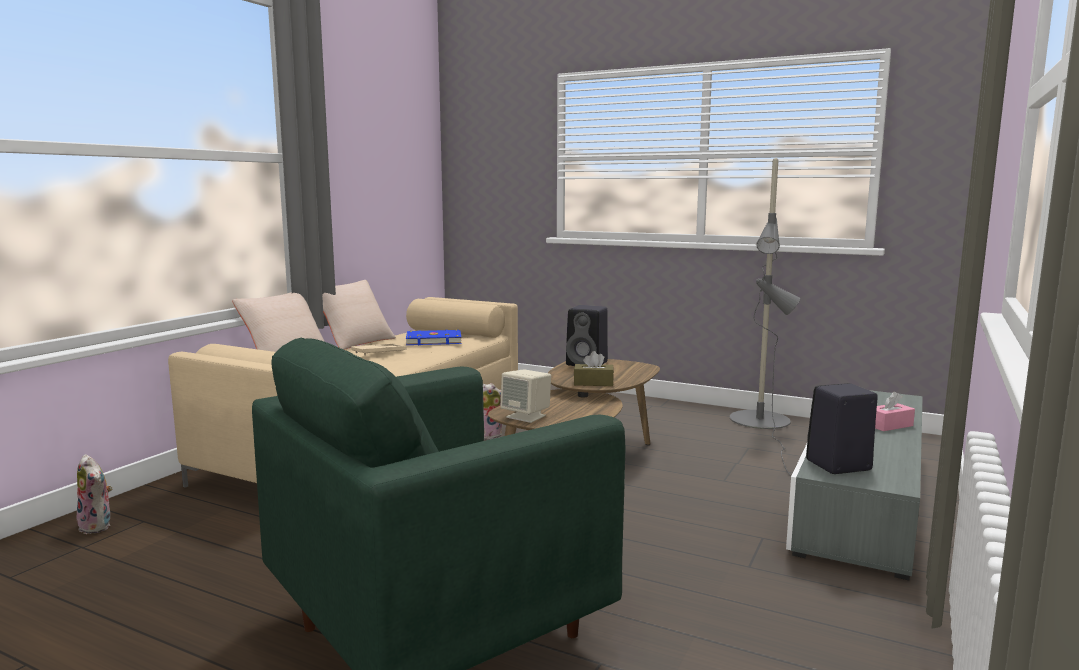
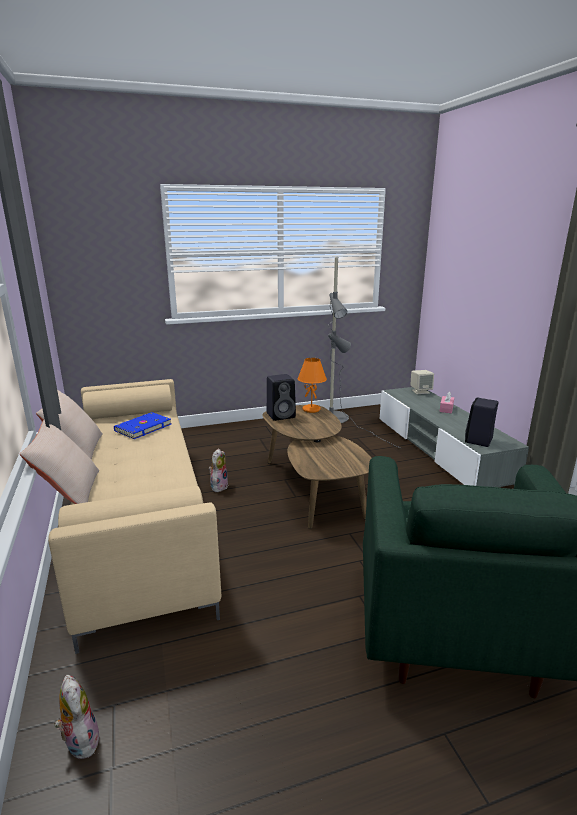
camera: 45 degrees left, 10 degrees up
plush toy [77,454,112,534] -> plush toy turned 120 degrees counterclockwise [54,675,100,759]
beige tray [351,343,406,355] -> none
beige speaker [500,369,551,423] -> beige speaker moved to [410,370,434,394]
brown tissue box [574,351,614,386] -> none
none -> orange table lamp [297,358,327,413]

